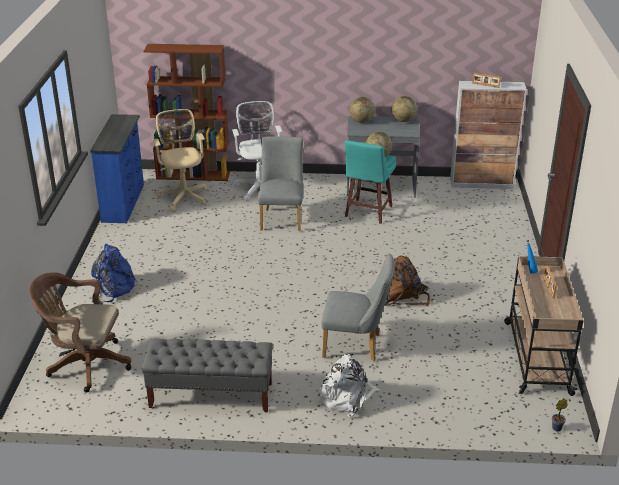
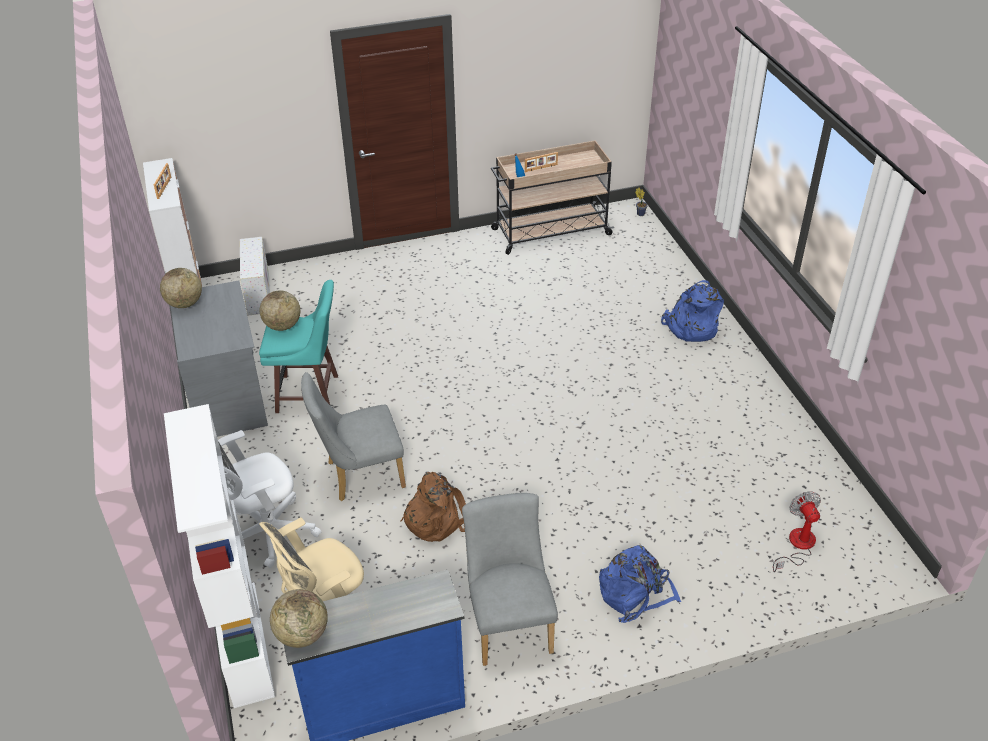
camera: 110 degrees left, 10 degrees up
brown office chair [30,272,131,393] -> fan [773,491,821,572]
grey bench [142,339,273,412] -> none
brown bookcase [143,44,230,181] -> white bookcase [164,404,275,708]
white backpack [320,354,380,417] -> blue backpack [661,280,724,342]
grey chair [321,254,395,361] -> grey chair moved to [462,493,558,666]
globe [349,97,375,123] -> globe moved to [270,589,328,648]
brown backpack [385,256,430,306] -> brown backpack moved to [400,472,466,542]
none -> white storage box [240,237,270,316]

